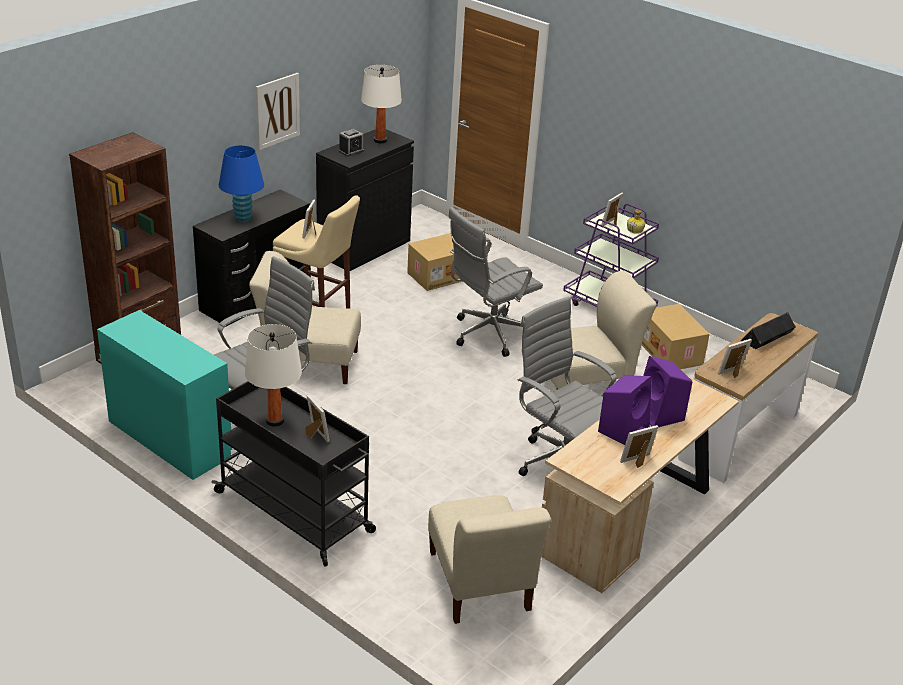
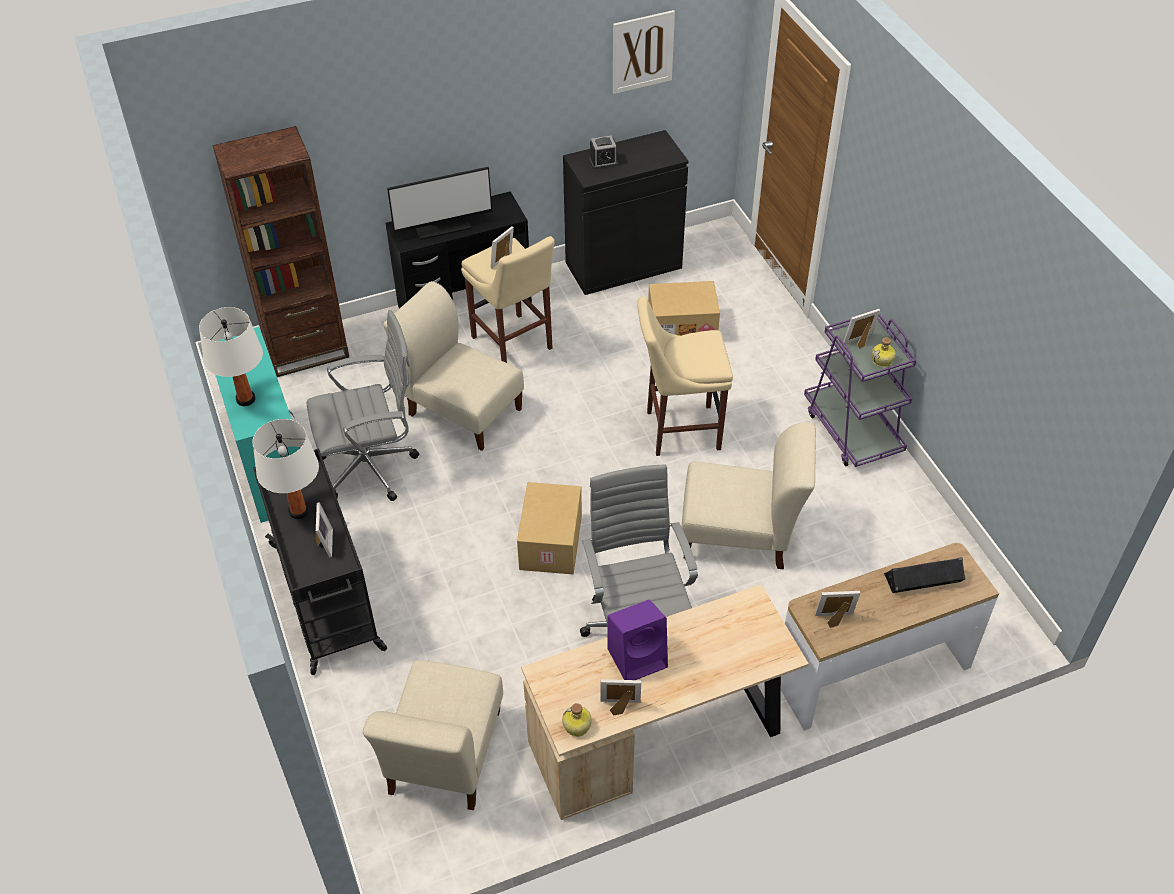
camera: 30 degrees right, 15 degrees up
blue table lamp [219,145,264,222] -> monitor [387,167,492,240]
picture [256,73,300,150] -> picture moved to [613,10,675,94]
white table lamp [361,65,402,143] -> white table lamp moved to [199,307,263,406]
grey office chair [448,207,543,357] -> beige stool [637,297,733,456]
cardboard box [642,304,710,369] -> cardboard box moved to [517,482,582,574]
purple speaker [643,356,692,427] -> none
none -> bottle [562,703,592,737]

